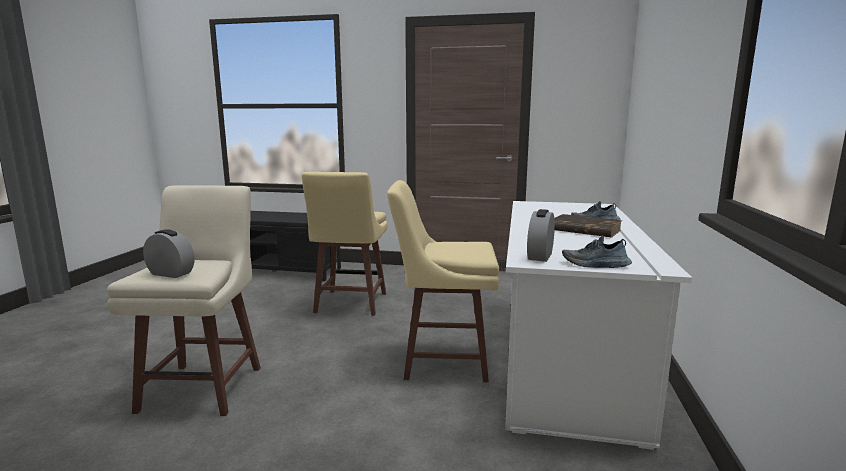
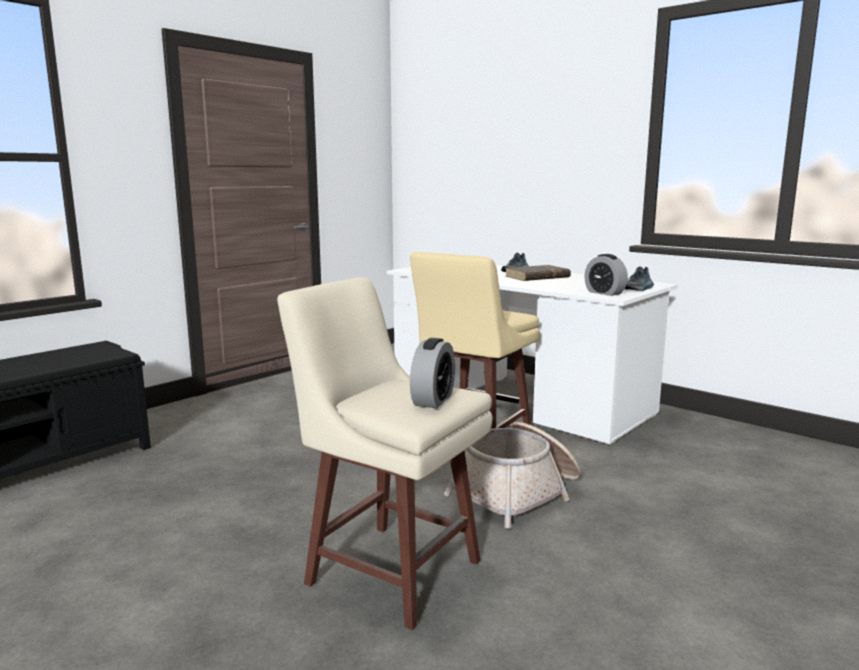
camera: 60 degrees left, 0 degrees up
alarm clock [143,229,194,278] -> alarm clock turned 150 degrees clockwise [410,338,455,408]
beige stool [302,172,388,316] -> none
none -> basket [444,422,581,528]

